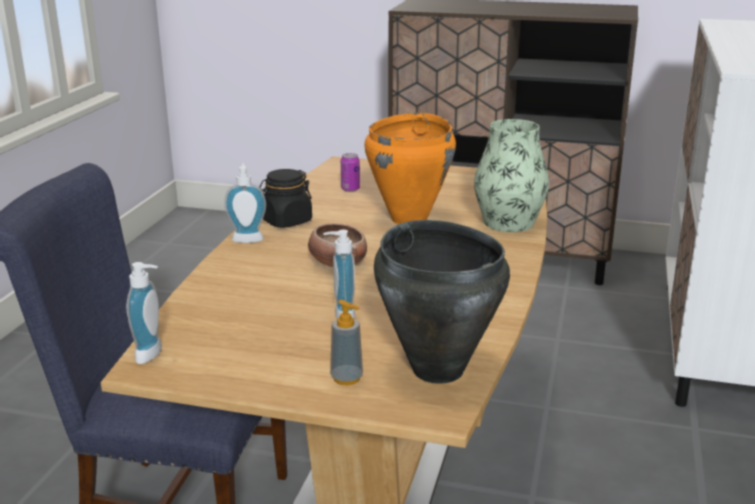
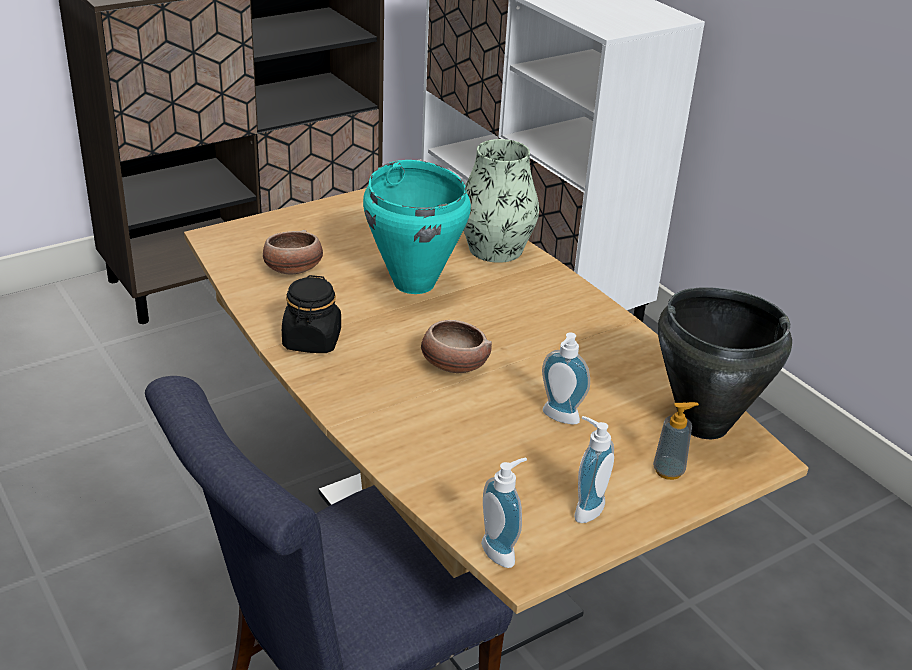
camera: 50 degrees left, 10 degrees up
soap dispenser [224,163,266,243] -> soap dispenser moved to [574,416,614,523]
can [341,153,360,192] -> bowl [263,230,323,274]
orange cooking pot [364,113,456,224] -> turquoise cooking pot [363,160,471,294]

